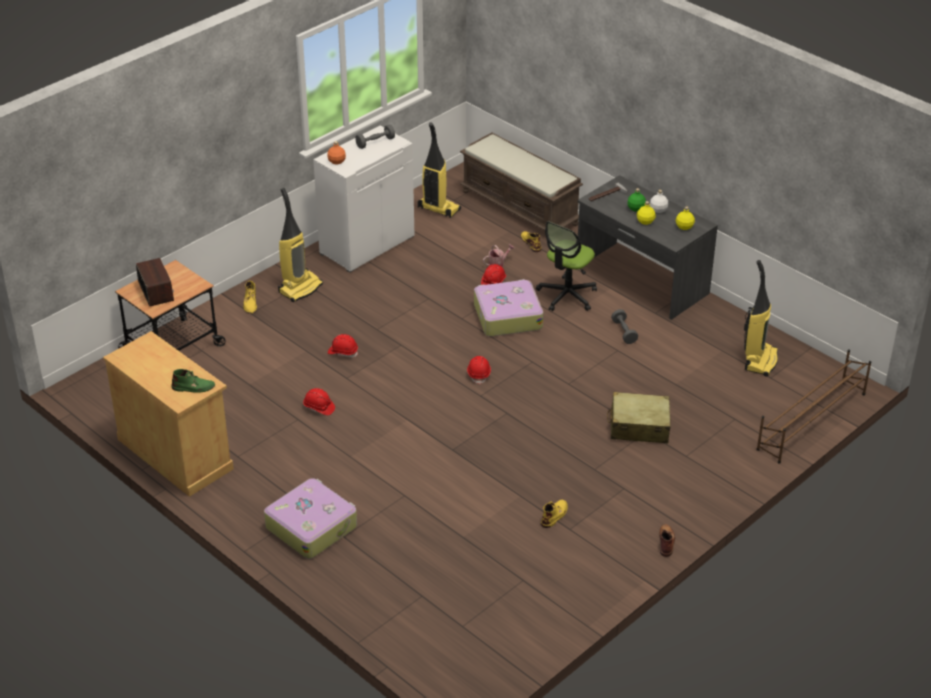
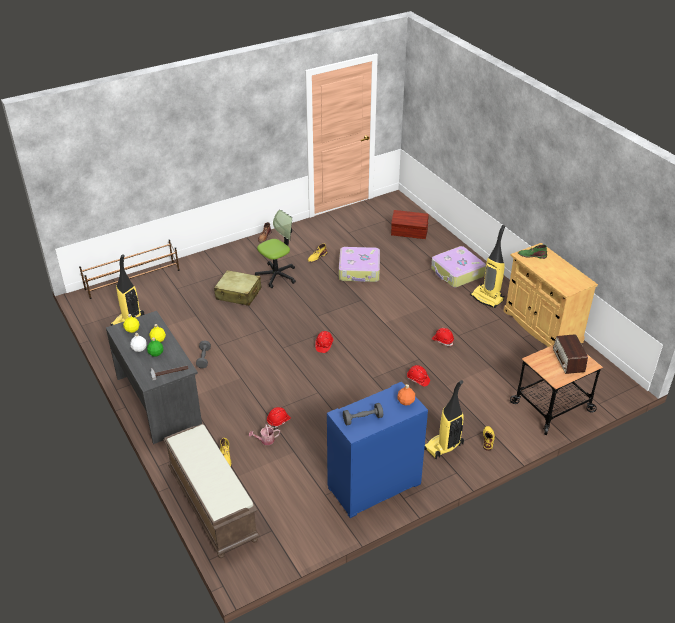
camera: 165 degrees left, 0 degrees up
white cabinet [313,126,414,273] -> blue cabinet [327,382,428,518]
vacuum cleaner [418,122,461,218] -> vacuum cleaner moved to [470,225,505,308]
suitcase [474,279,543,336] -> suitcase moved to [339,247,380,282]
office chair [536,221,597,311] -> office chair moved to [255,210,296,288]
none -> brown storage box [391,210,429,239]

